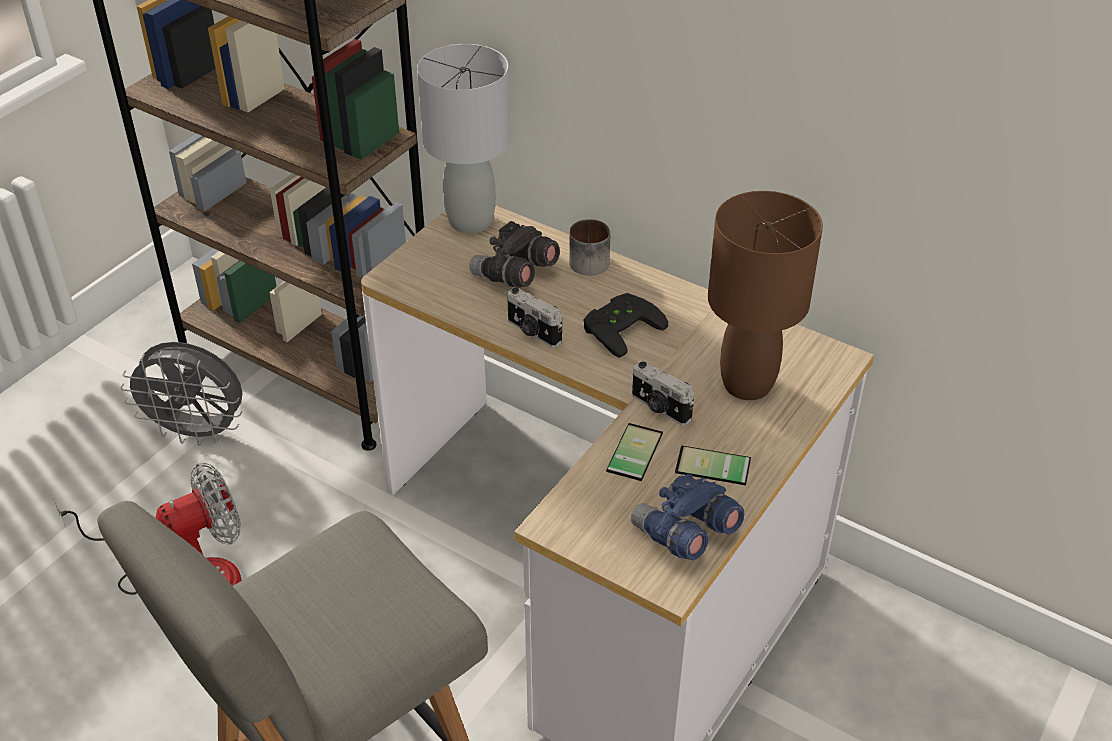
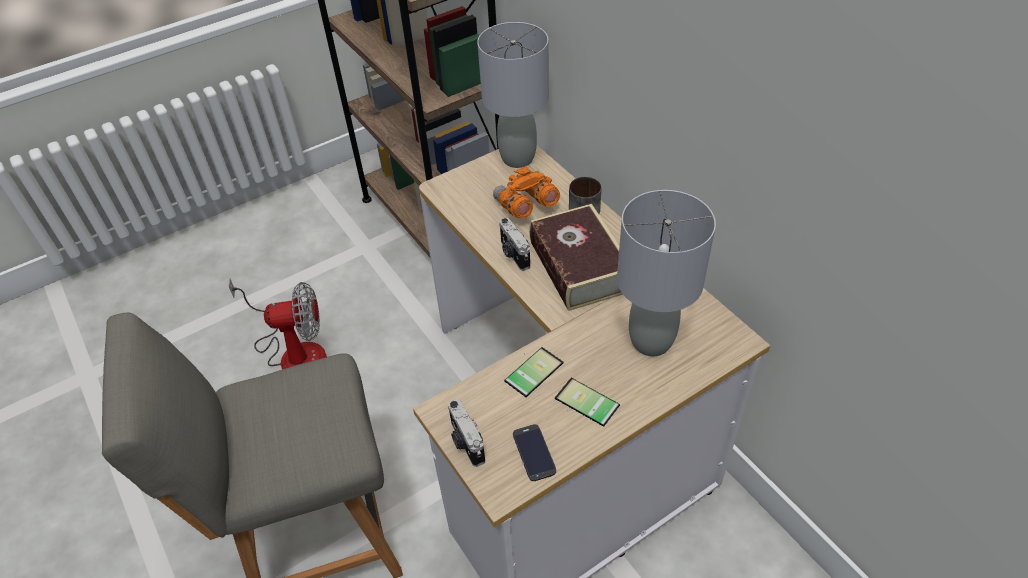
camera: 25 degrees right, 5 degrees up
grey fan [121,342,243,446] -> none
grey binoculars [470,221,560,288] -> orange binoculars [493,166,560,218]
black game controller [583,293,669,358] -> book [529,204,623,311]
blue binoculars [631,473,744,560] -> phone [513,424,556,481]
camera [632,361,694,426] -> camera moved to [448,399,485,467]
brown table lamp [708,191,823,400] -> grey table lamp [617,190,716,356]

